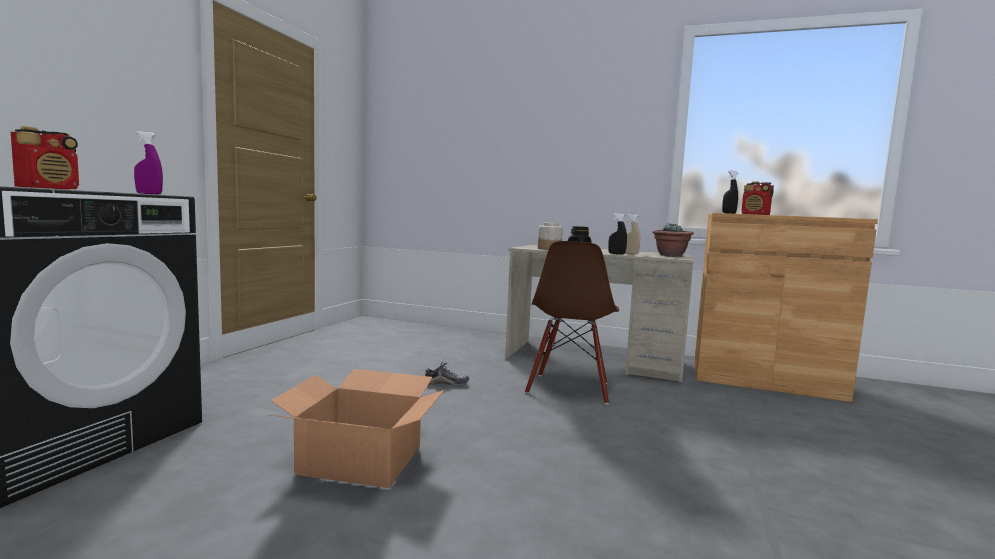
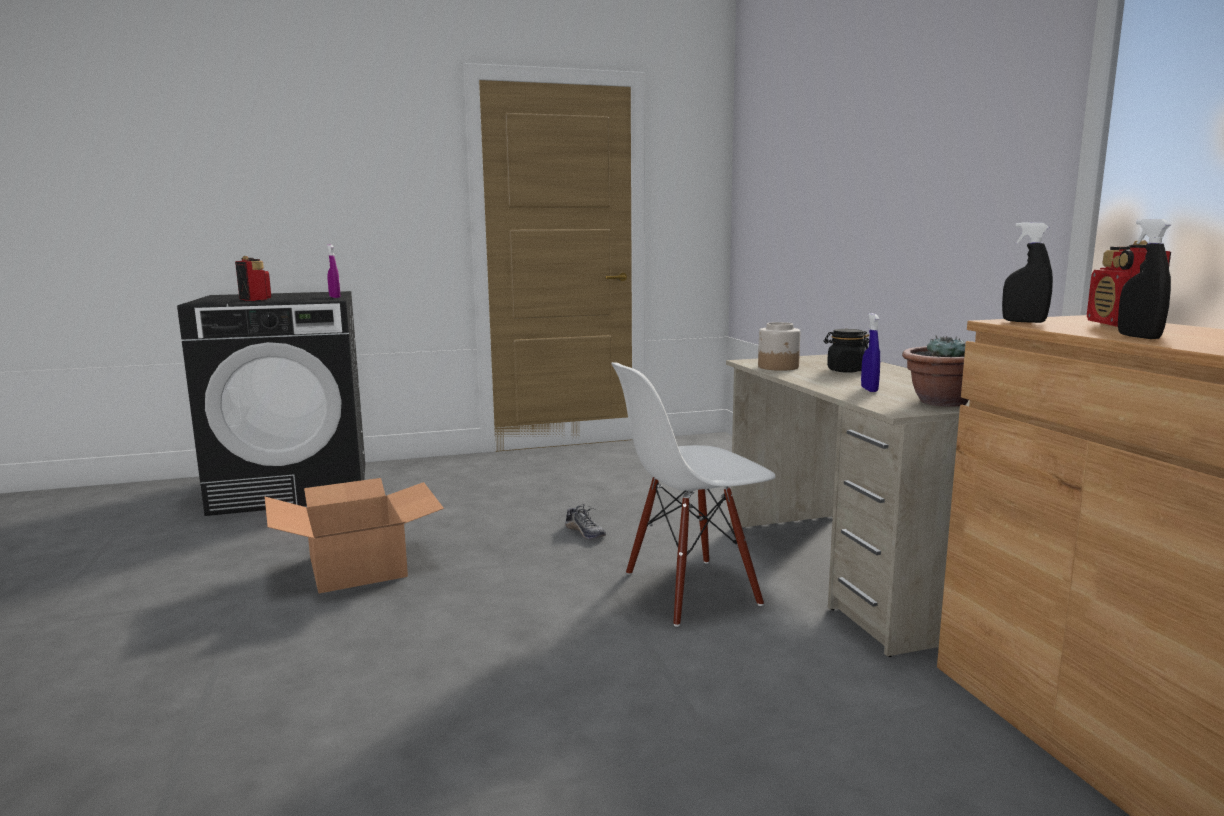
camera: 55 degrees right, 5 degrees up
radio [11,126,79,190] -> radio turned 120 degrees counterclockwise [235,256,271,301]
brown chair [525,241,619,404] -> white chair [611,362,776,627]
black spray bottle [608,213,627,255] -> black spray bottle moved to [1118,219,1171,339]
beige spray bottle [625,214,640,254] -> blue spray bottle [861,313,880,392]

